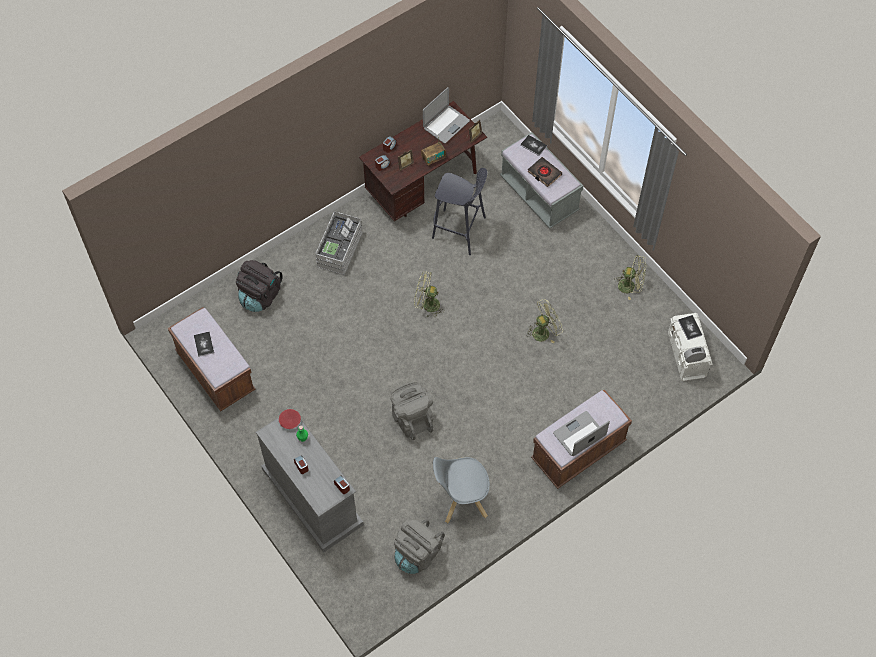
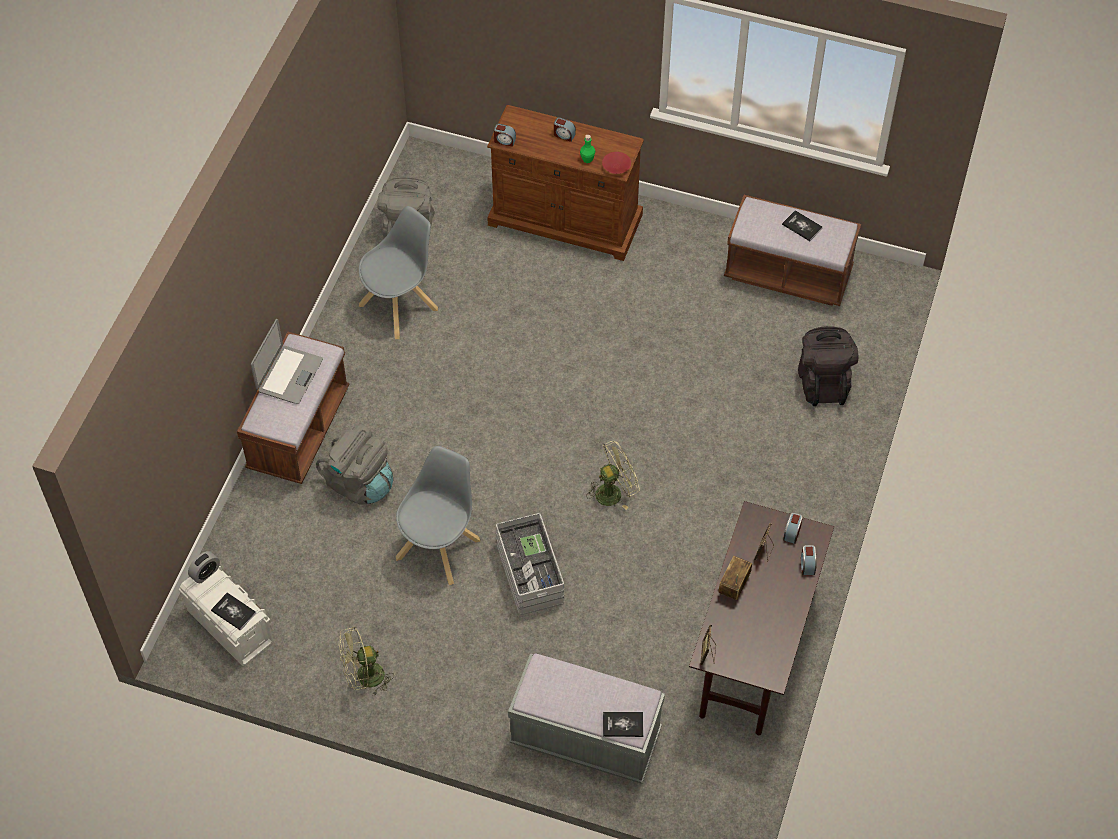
camera: 145 degrees right, 5 degrees down
grey dresser [256,408,364,553] -> brown dresser [487,105,644,261]
grey storage box [315,211,362,275] -> grey storage box moved to [496,513,564,615]
grey backpack [390,382,434,440] -> grey backpack moved to [316,424,393,504]
laptop [423,87,470,143] -> none
grey stool [432,168,487,255] -> none
green fan [526,299,563,344] -> grey chair [395,446,480,585]
black book [528,157,562,187] -> none

